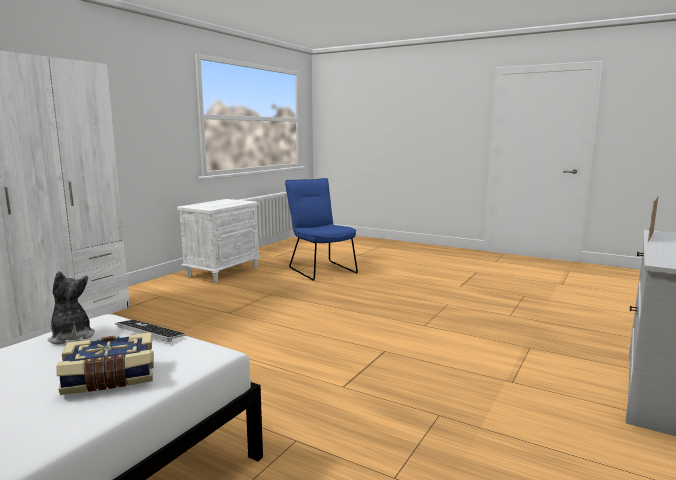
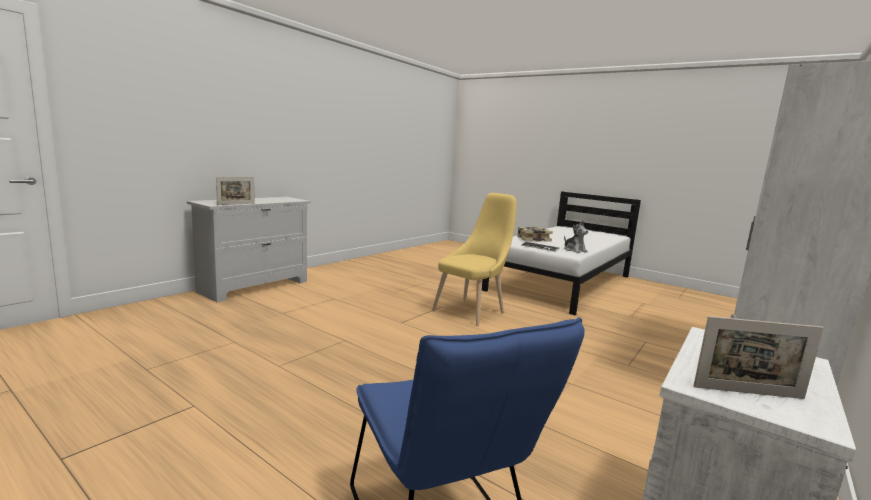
camera: 175 degrees left, 0 degrees up
none -> yellow chair [432,193,517,326]
none -> picture frame [693,316,824,399]

